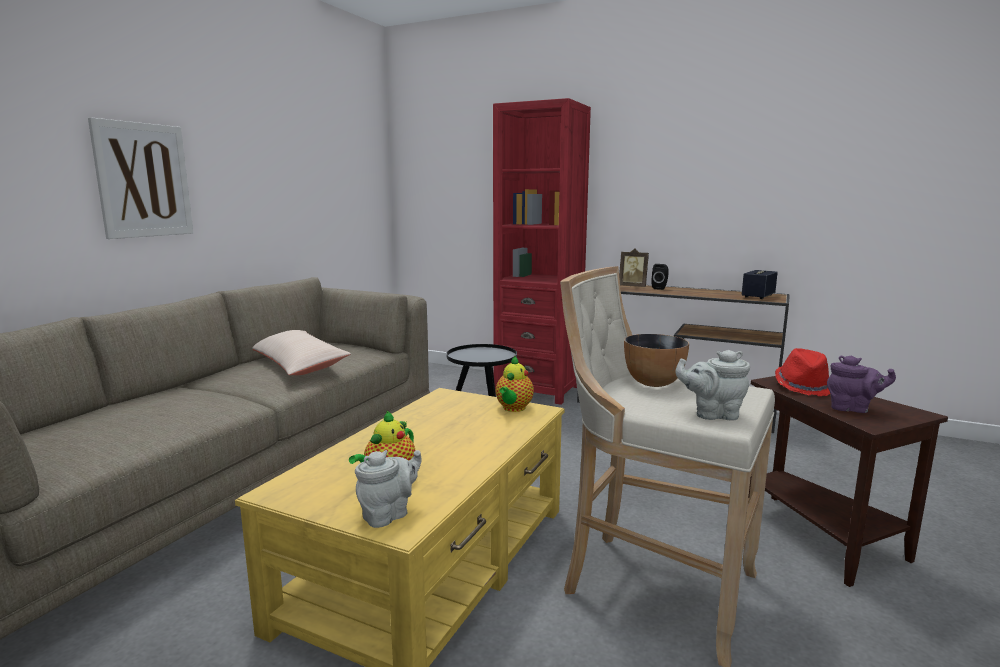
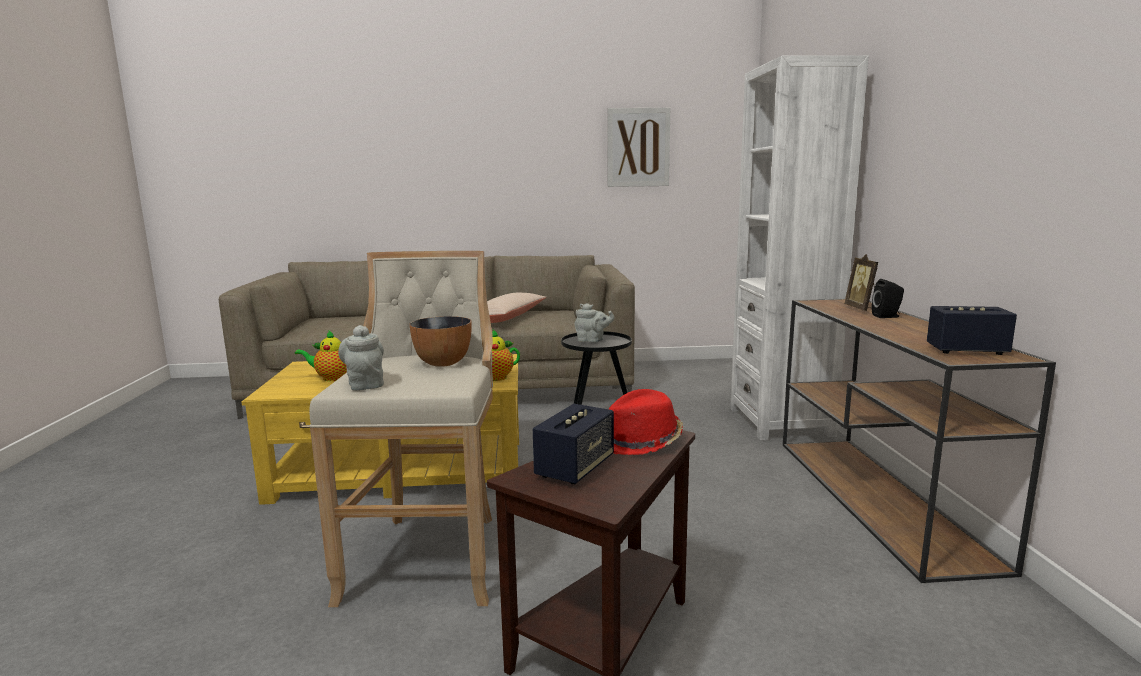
camera: 60 degrees right, 0 degrees up
picture [88,117,193,239] -> picture moved to [607,108,670,187]
grey teapot [355,450,421,528] -> grey teapot moved to [575,303,615,342]
red bookcase [493,98,591,405] -> white bookcase [730,55,869,440]
purple teapot [827,355,896,413] -> speaker [533,404,614,484]

